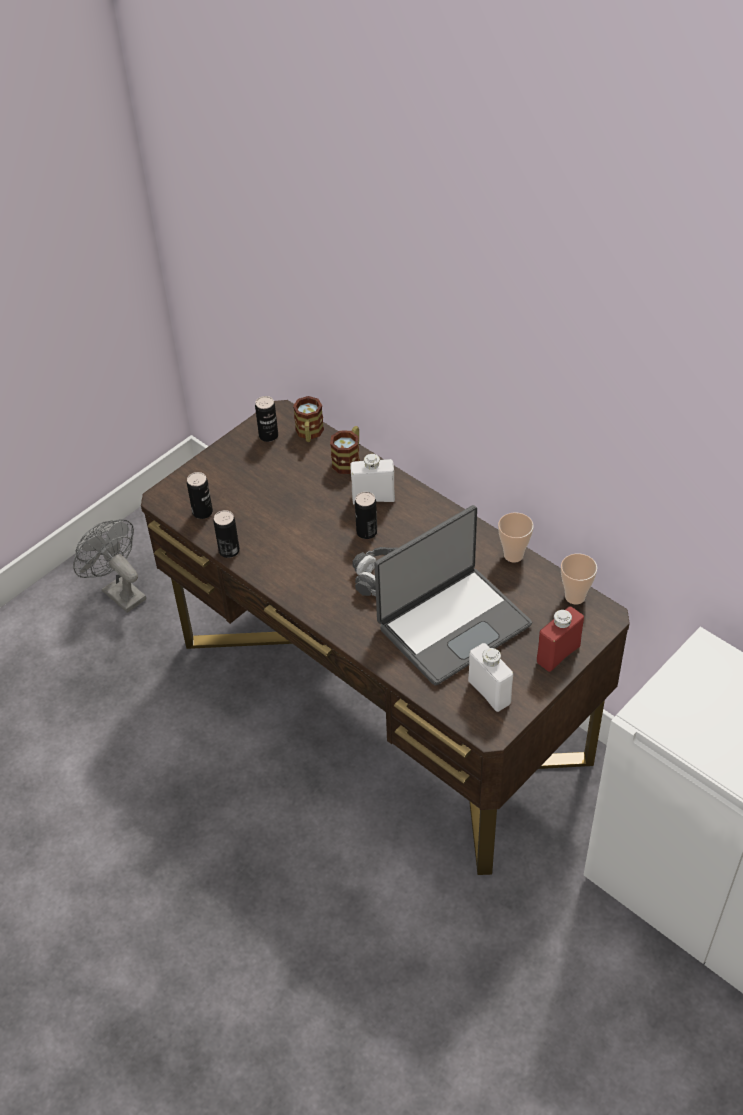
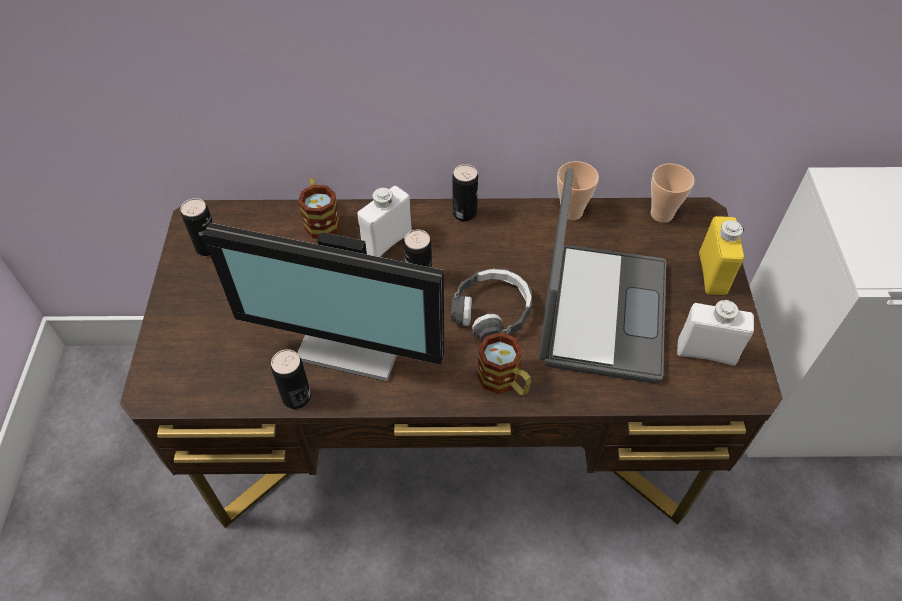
camera: 45 degrees left, 5 degrees up
grey fan [73,519,146,613] -> none
can [187,472,213,519] -> can moved to [452,164,478,221]
mug [293,396,324,442] -> mug moved to [477,332,531,396]
red bottle [537,606,584,672] -> yellow bottle [699,216,744,295]
none -> monitor [202,223,444,381]

